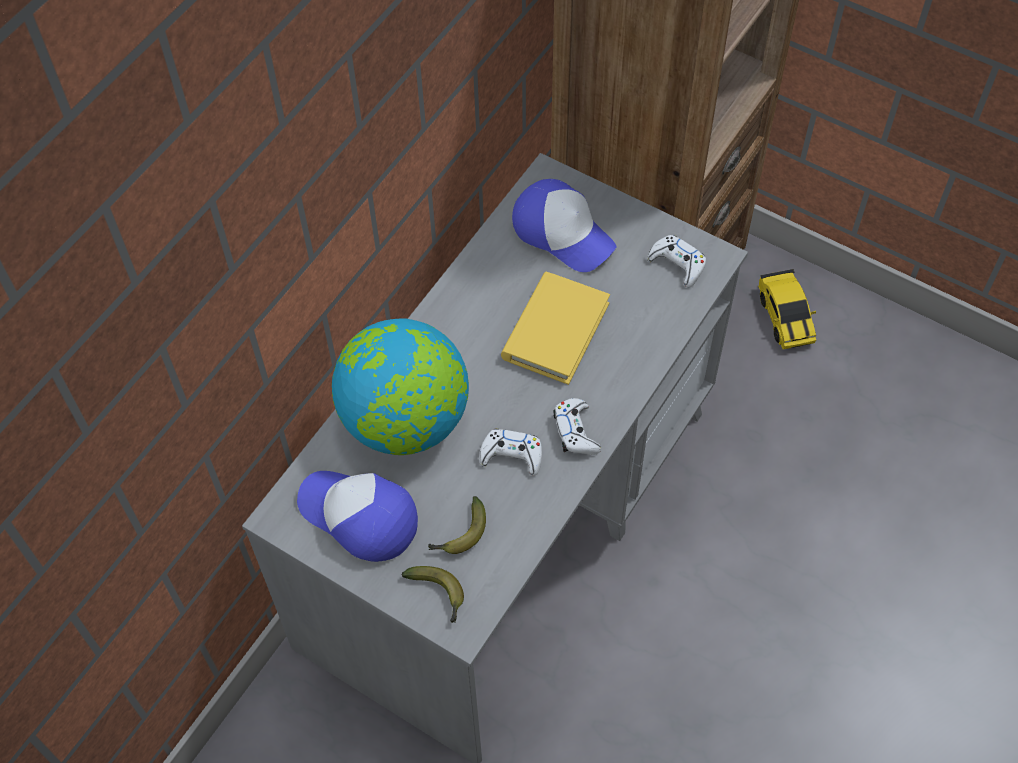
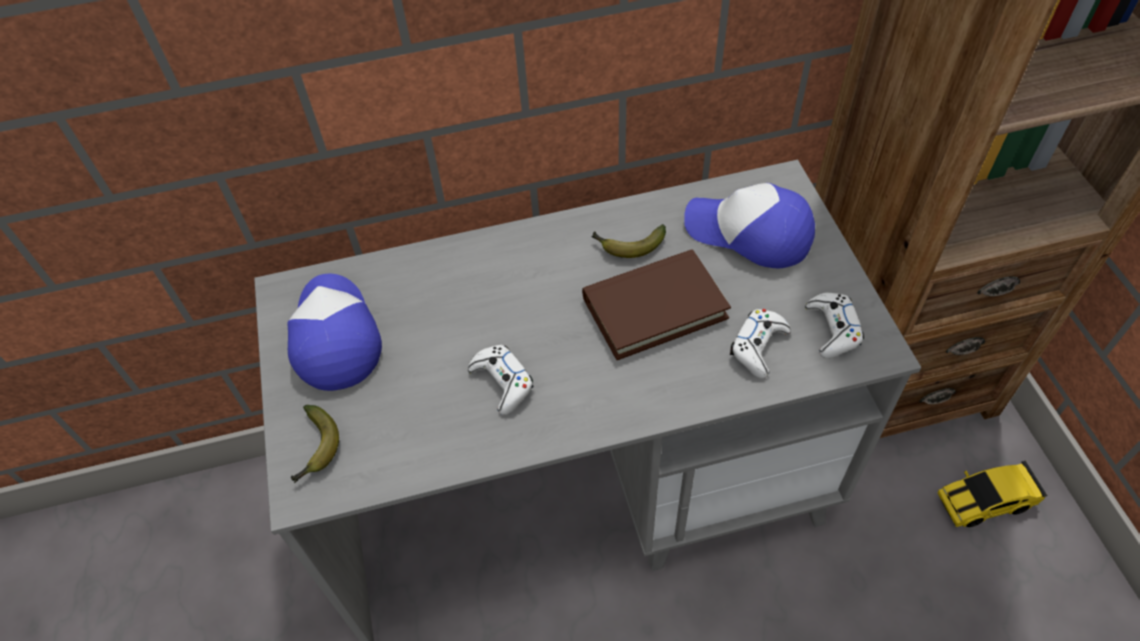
camera: 45 degrees right, 5 degrees down
globe [332,318,469,455] -> none
banana [428,496,486,554] -> banana moved to [591,224,666,258]
yellow book [501,272,610,385] -> brown book [582,250,731,360]
cap [512,179,616,272] -> cap turned 120 degrees clockwise [684,183,815,268]
white game controller [553,398,601,455] -> white game controller moved to [730,309,791,378]
toy car [758,269,816,349] -> toy car turned 45 degrees clockwise [938,461,1048,527]

